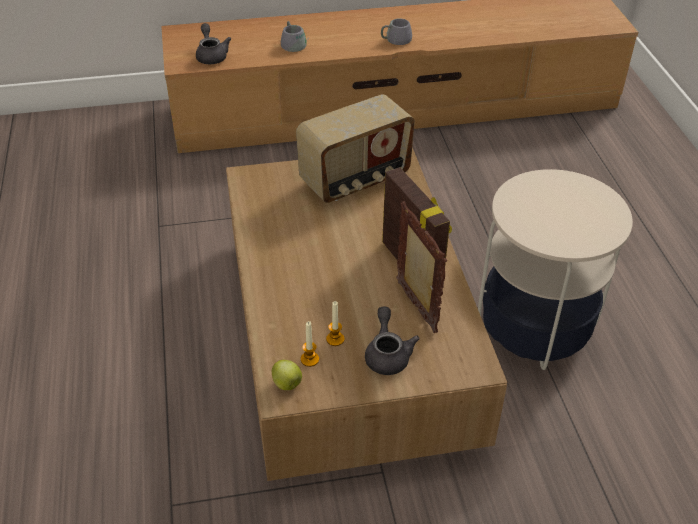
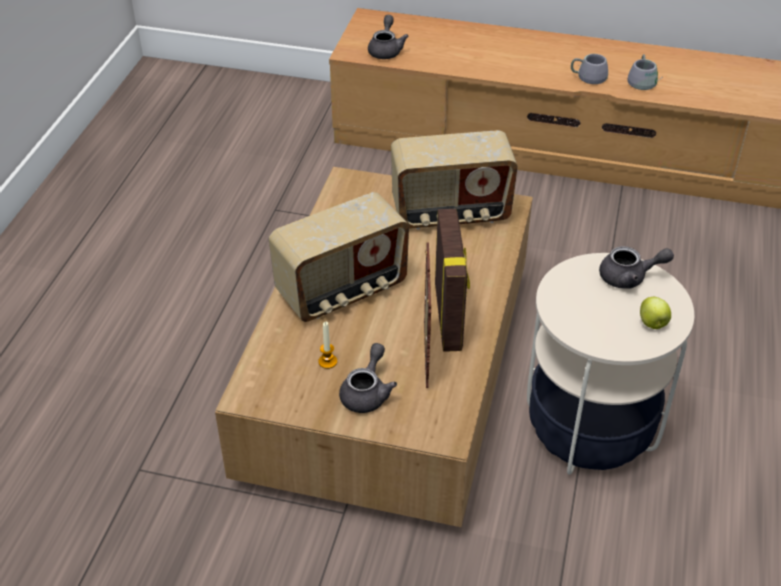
camera: 25 degrees right, 0 degrees up
apple [272,360,302,390] -> apple moved to [640,297,671,329]
grey mug [281,21,309,52] -> grey mug moved to [627,54,662,90]
candle [301,321,319,367] -> none
none -> radio [269,192,409,322]
none -> grey teapot [599,246,674,289]

